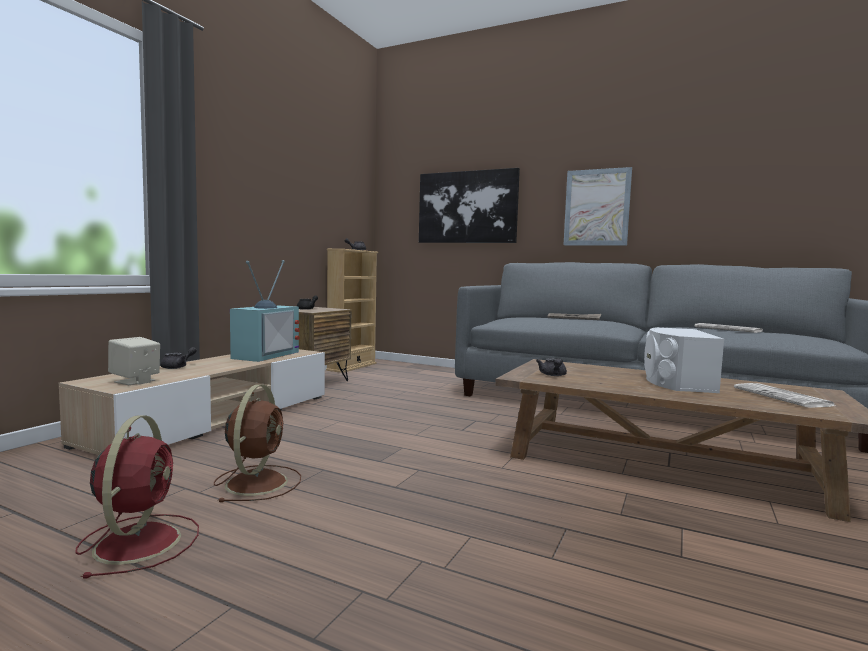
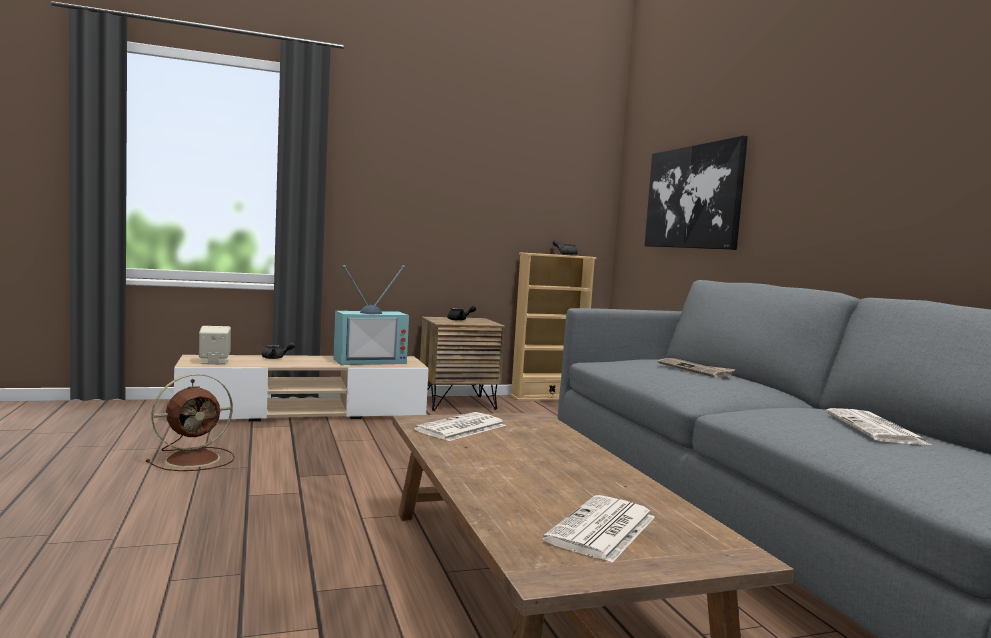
camera: 45 degrees right, 0 degrees up
red fan [75,415,199,579] -> none
grey teapot [536,358,567,376] -> newspaper [414,412,506,441]
picture [563,167,632,246] -> none
white speaker [644,327,724,393] -> none

